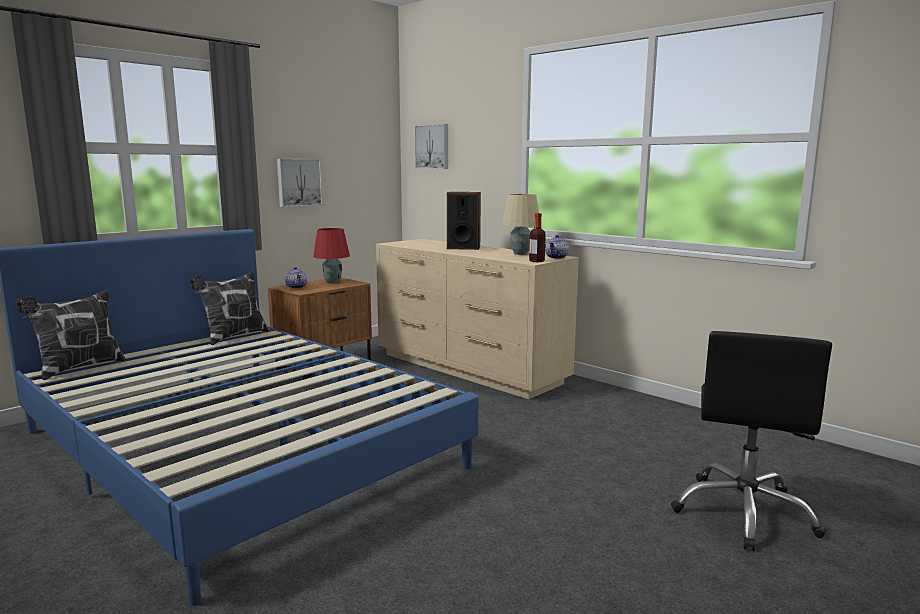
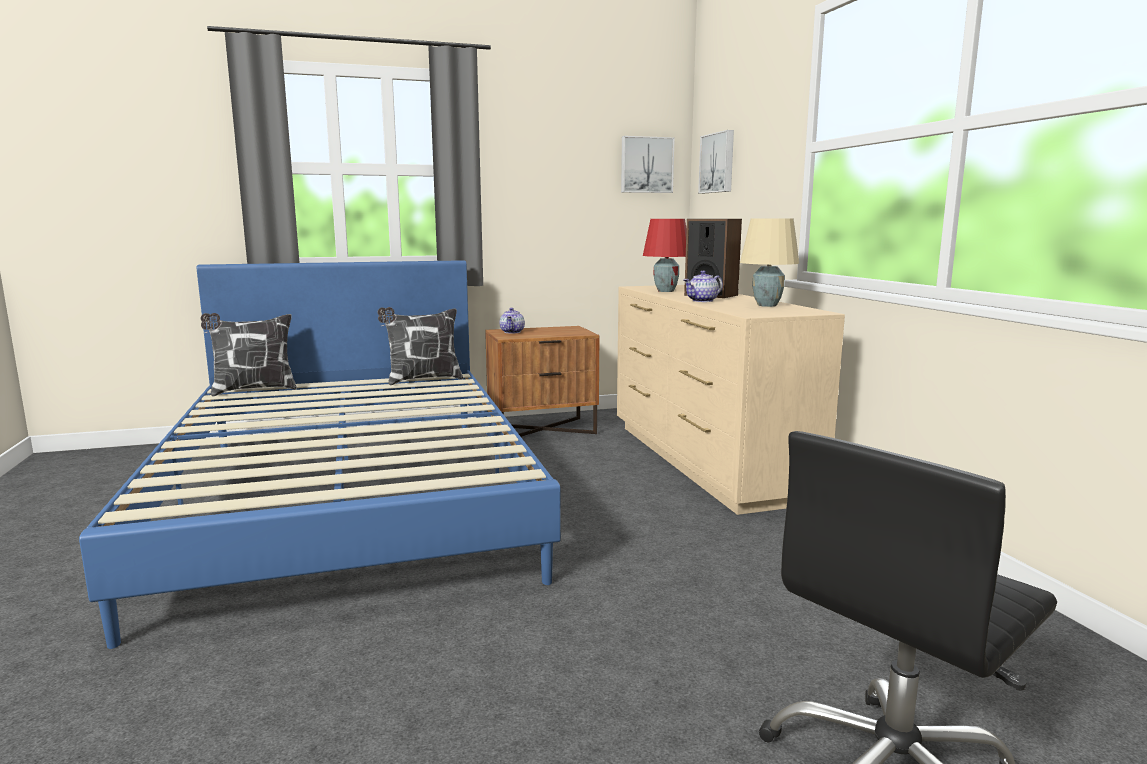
camera: 30 degrees right, 0 degrees up
picture [277,159,323,207] -> picture moved to [621,136,675,193]
red table lamp [313,228,350,284] -> red table lamp moved to [643,219,686,292]
bottle [529,213,546,262] -> none
teapot [545,235,569,259] -> teapot moved to [684,271,723,302]

